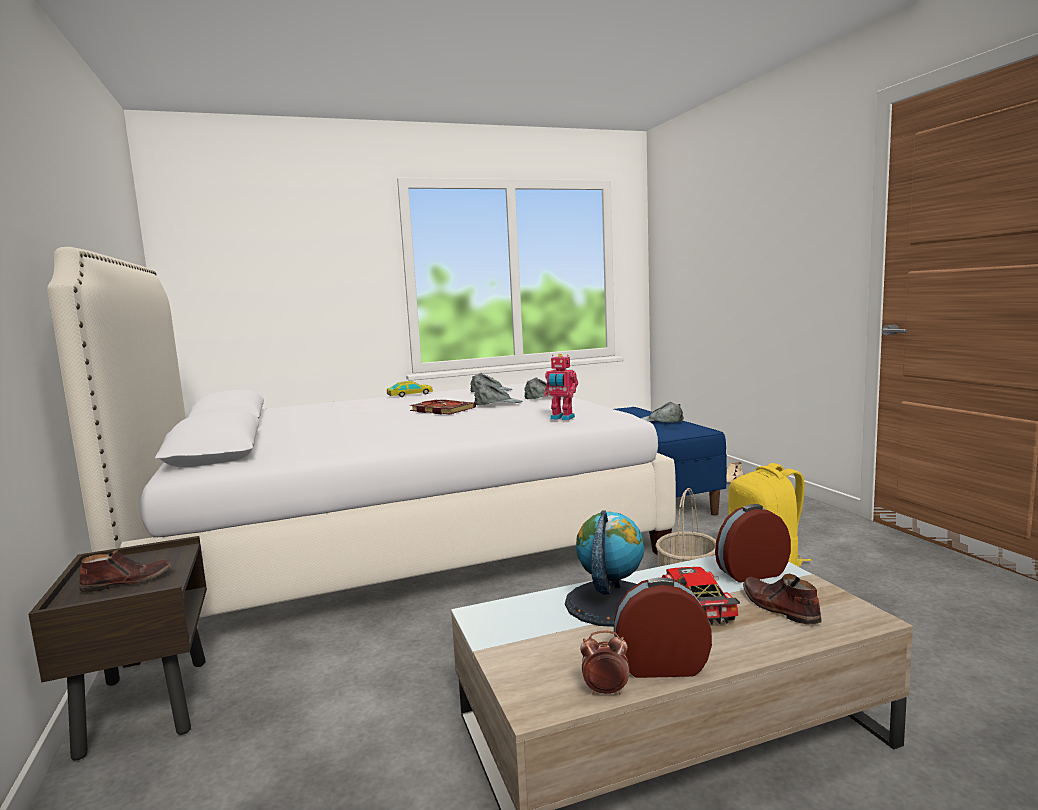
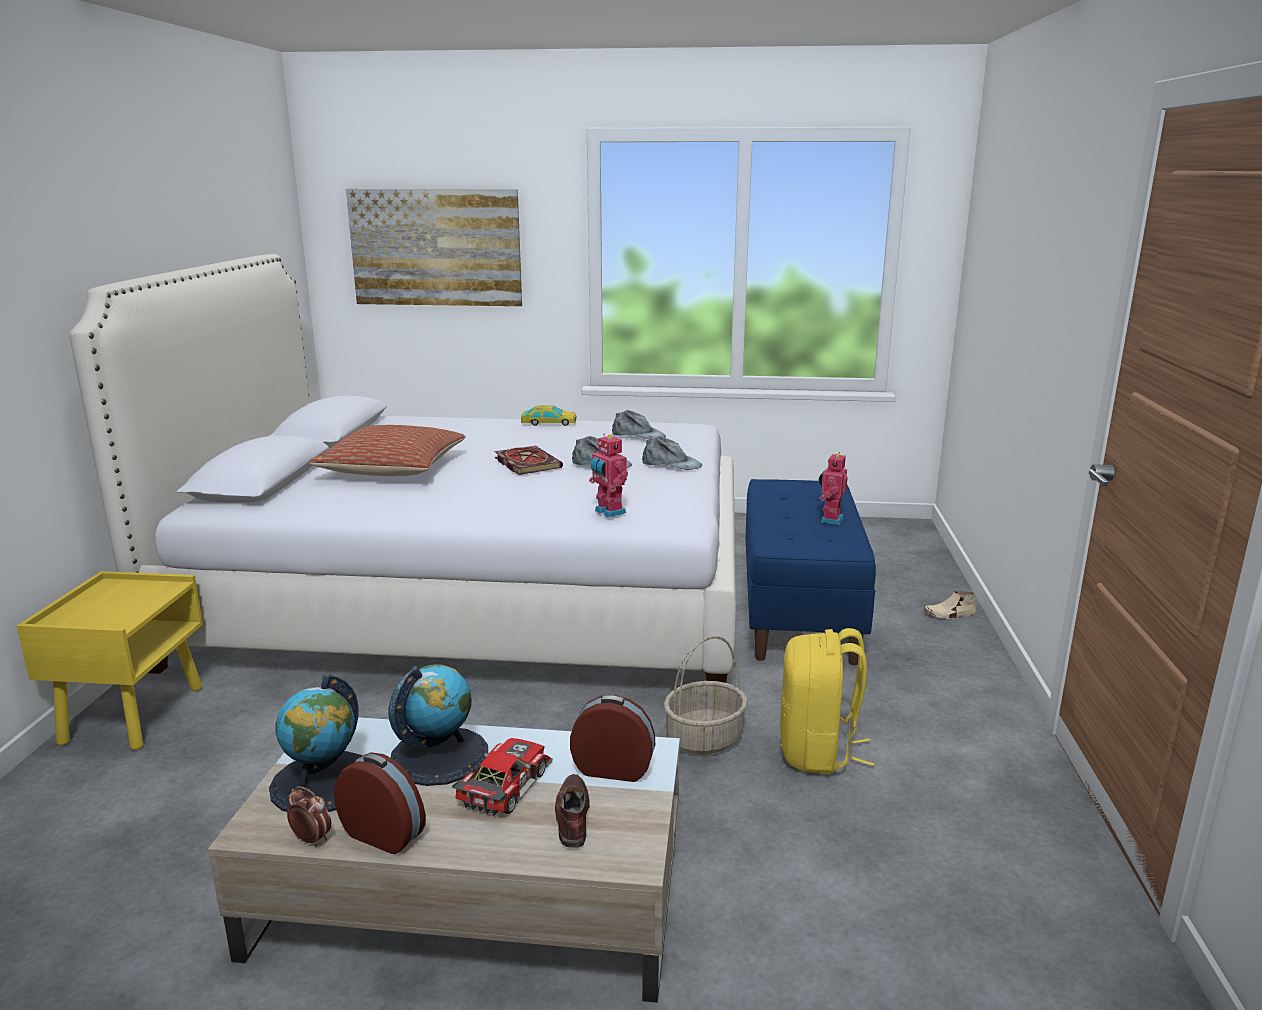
camera: 25 degrees right, 10 degrees up
brown nightstand [28,536,207,760] -> yellow nightstand [16,571,203,750]
brown shoe [79,550,173,592] -> none
grey cap [641,402,684,422] -> toy robot [819,452,848,525]
none -> globe [269,674,362,812]
none -> pillow [309,425,466,476]
none -> picture [346,189,522,306]

